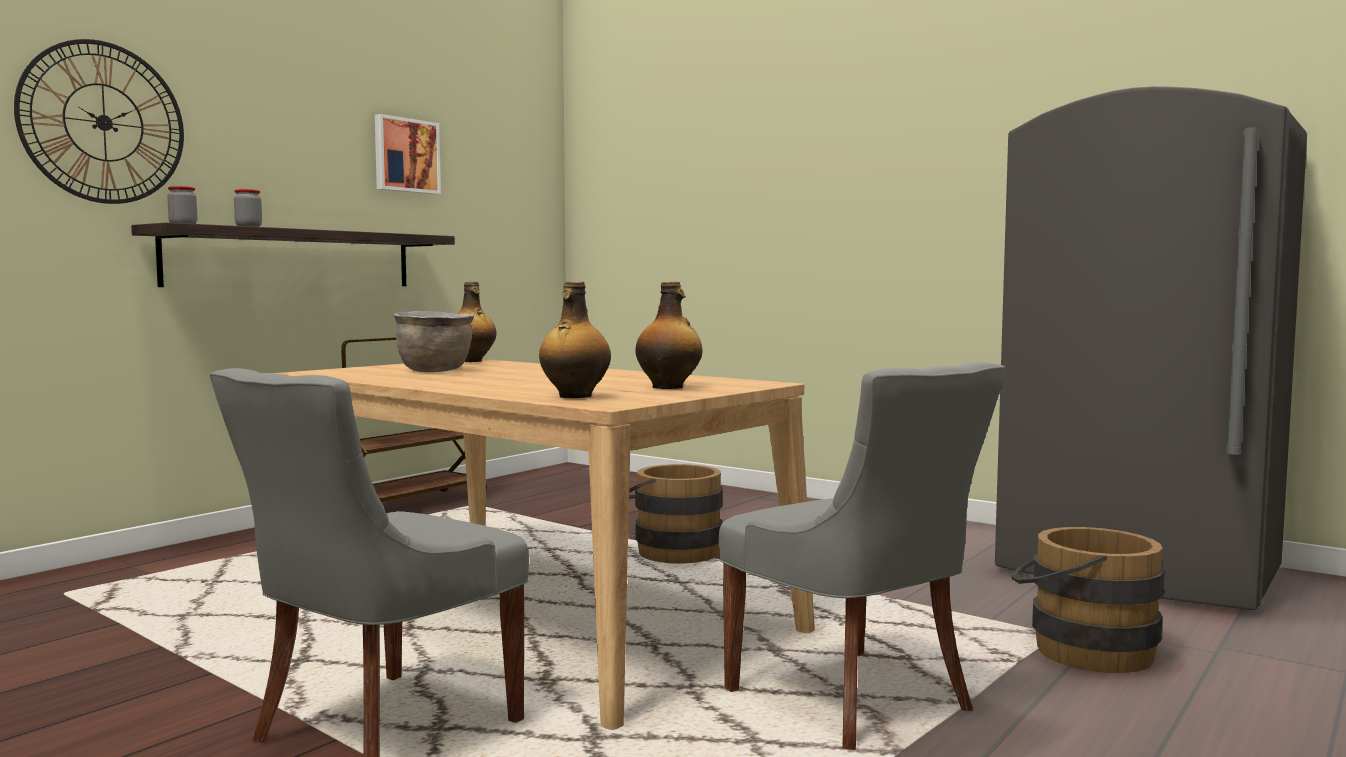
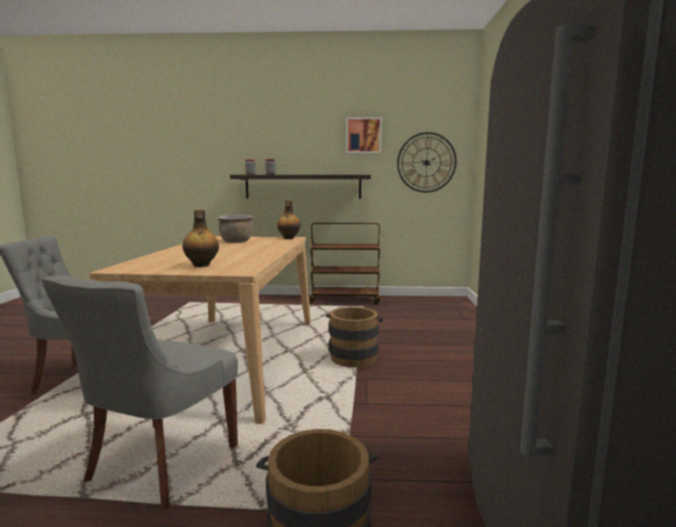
camera: 55 degrees right, 5 degrees up
wall clock [14,39,184,204] -> wall clock moved to [397,132,457,193]
bottle [539,281,611,398] -> none

